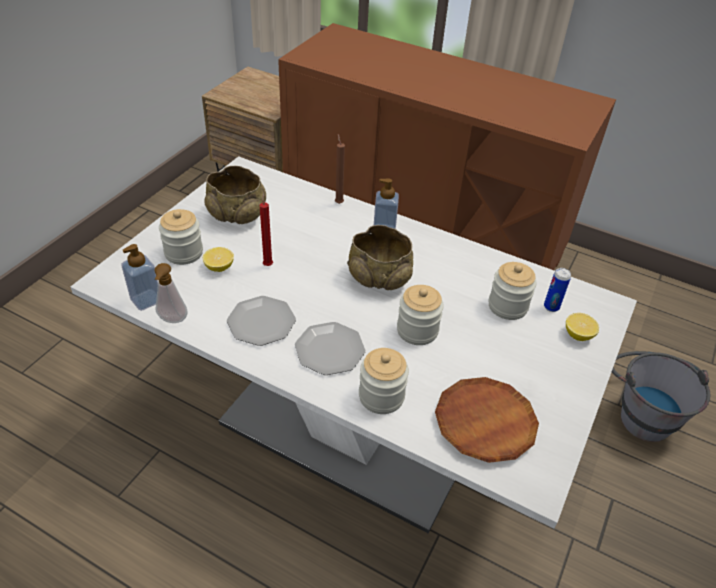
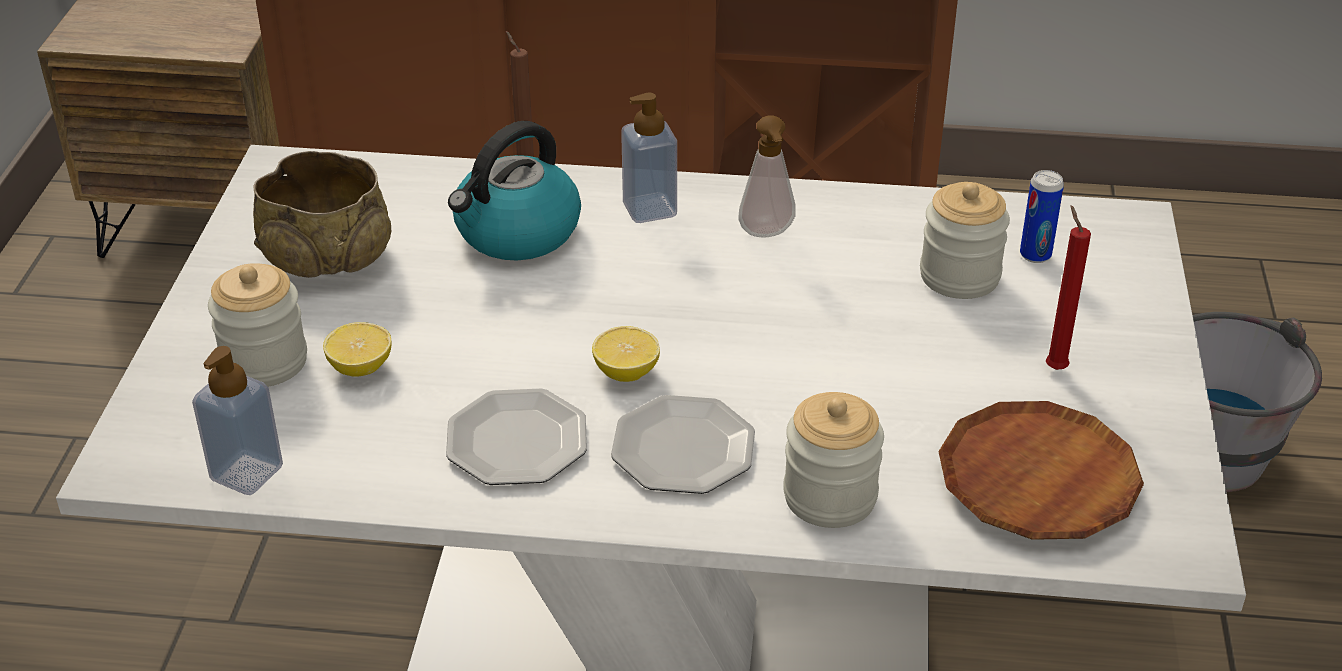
camera: 20 degrees left, 5 degrees down
soap dispenser [154,263,187,323] -> soap dispenser moved to [738,115,796,238]
red candle [260,192,273,266] -> red candle moved to [1046,205,1091,370]
beige bowl [347,225,413,290] -> none
jar [397,285,444,345] -> none
lemon [566,313,599,341] -> lemon moved to [592,326,660,382]
none -> kettle [448,121,581,260]

